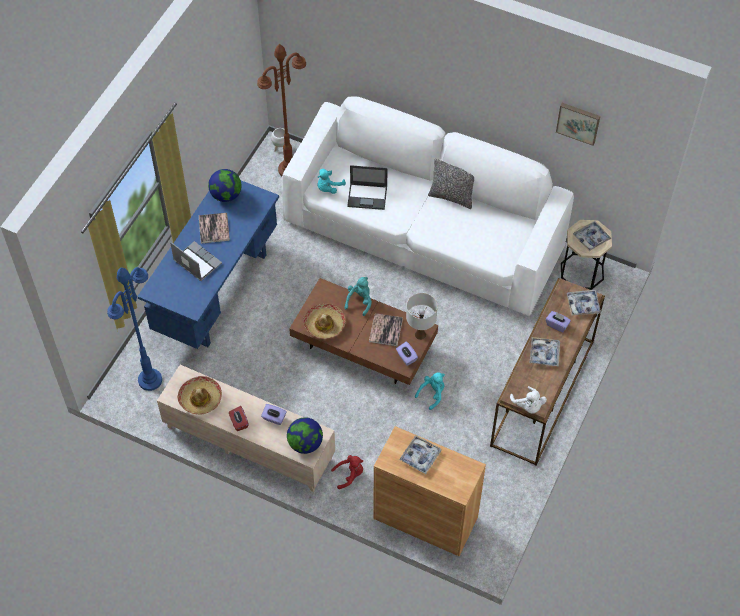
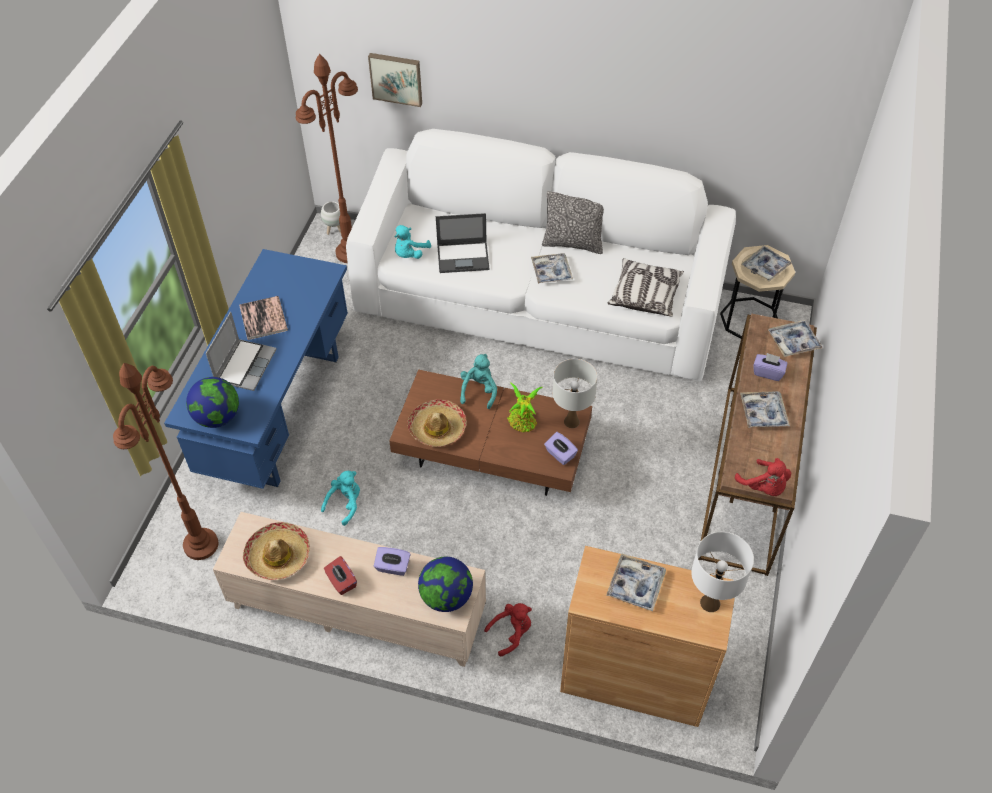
camera: 10 degrees left, 5 degrees down
blue floor lamp [107,267,162,391] -> brown floor lamp [113,363,218,560]
laptop [170,241,222,281] -> laptop turned 75 degrees clockwise [206,312,276,391]
globe [208,169,242,202] -> globe moved to [186,377,239,428]
book [369,313,403,347] -> potted plant [507,383,542,432]
turquoise plush toy [415,372,445,410] -> turquoise plush toy moved to [321,471,360,526]
white plush toy [510,386,547,414] -> red plush toy [735,458,791,496]
picture [556,103,600,146] -> picture moved to [368,53,422,107]
none -> tray [531,253,573,284]
none -> pillow [608,258,684,316]
none -> white table lamp [692,532,754,612]

